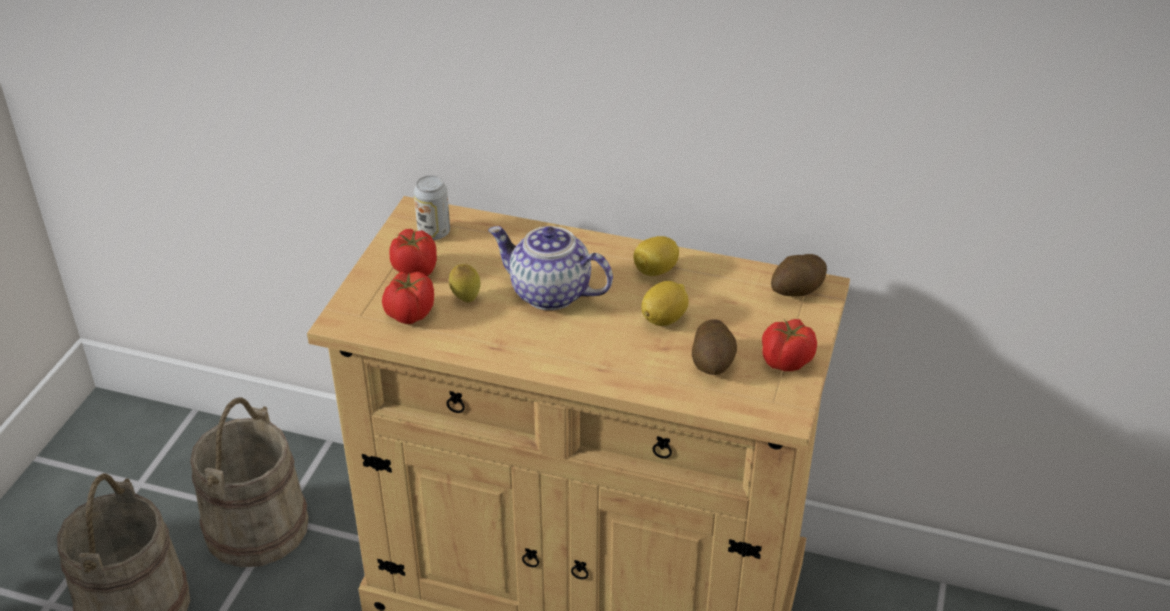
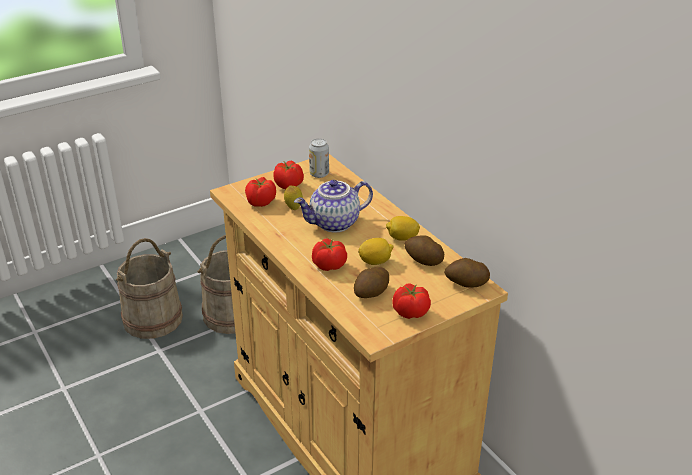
camera: 40 degrees right, 5 degrees down
teapot [488,226,613,310] -> teapot turned 90 degrees counterclockwise [294,180,373,233]
none -> tomato [312,238,347,271]
none -> potato [404,235,444,266]

